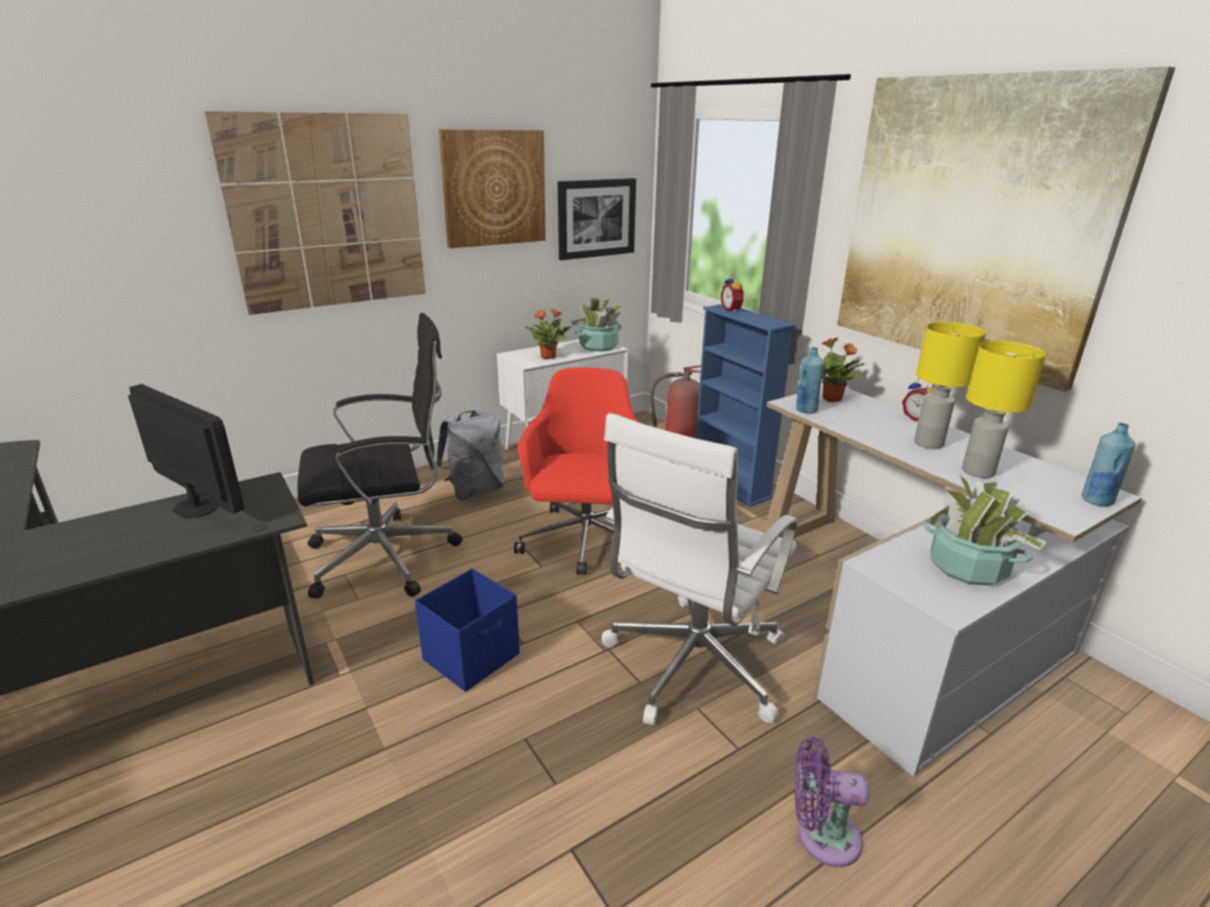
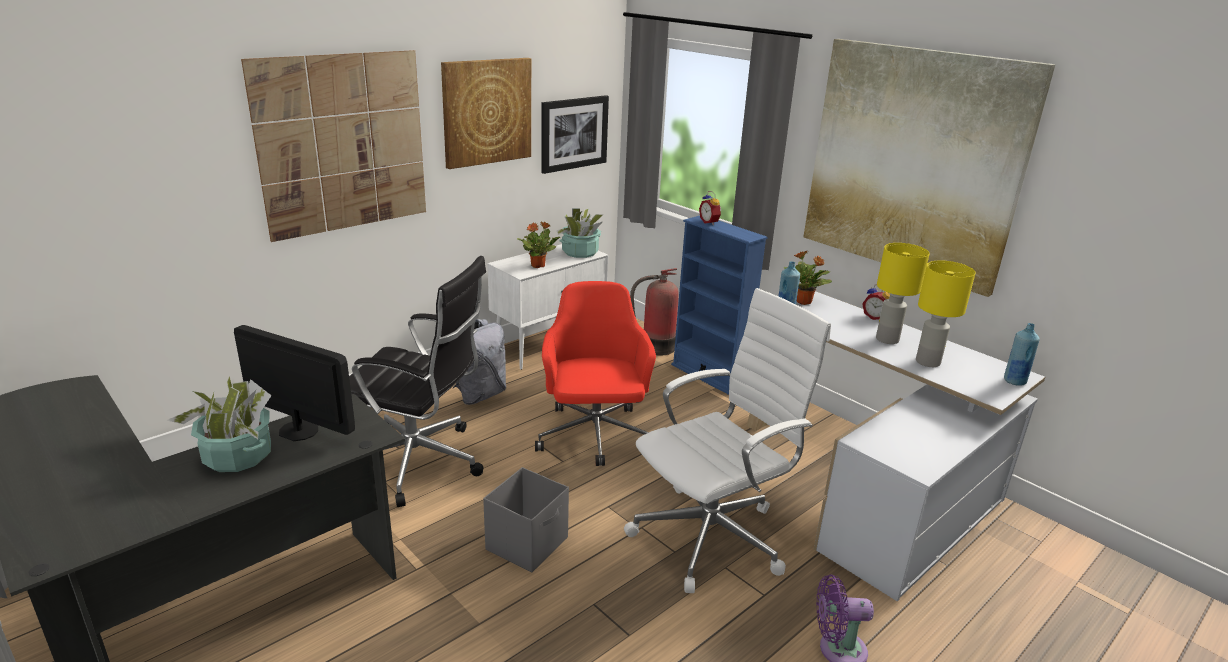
camera: 10 degrees left, 0 degrees up
black office chair [297,313,463,598] -> black office chair turned 45 degrees clockwise [349,256,486,507]
blue storage box [415,568,520,692] -> grey storage box [483,467,569,573]
white office chair [602,413,797,725] -> white office chair turned 150 degrees counterclockwise [624,288,831,593]
potted plant [923,475,1047,585] -> potted plant moved to [166,376,272,472]

